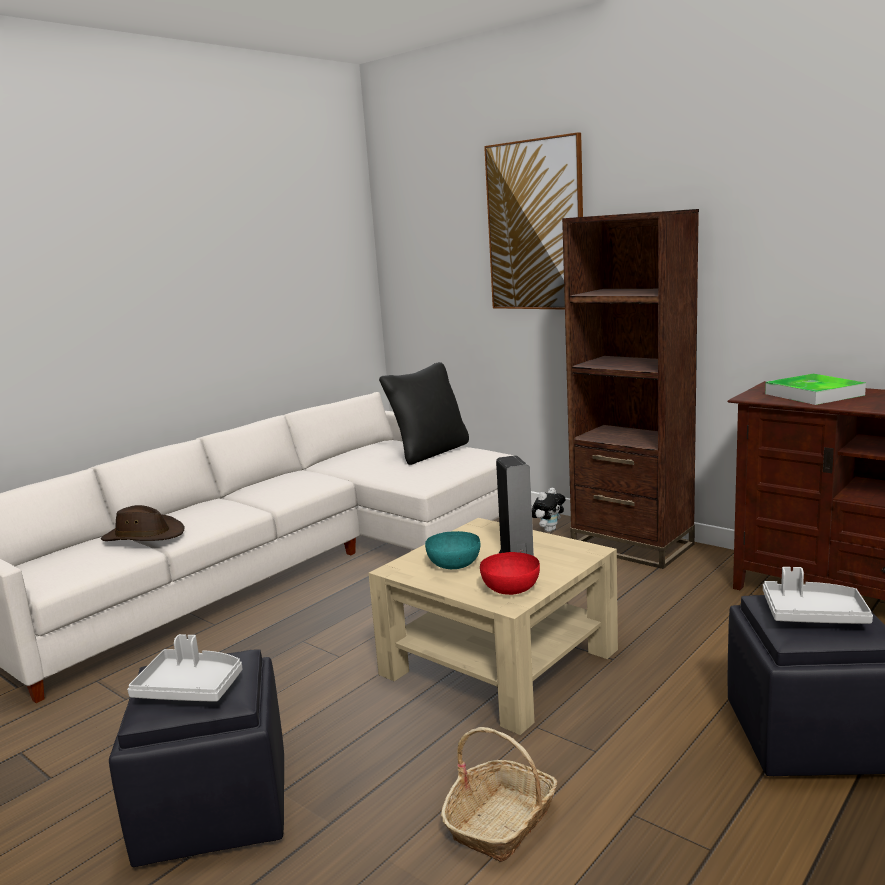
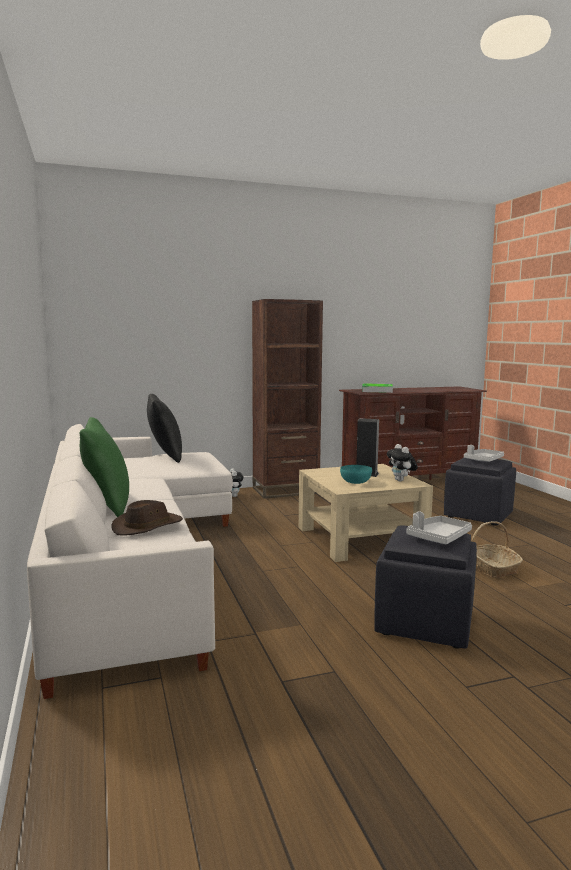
camera: 60 degrees left, 5 degrees down
red bowl [480,552,540,595] -> plush toy [387,444,418,482]
picture [484,132,583,310] -> none
none -> green pillow [79,417,129,517]

